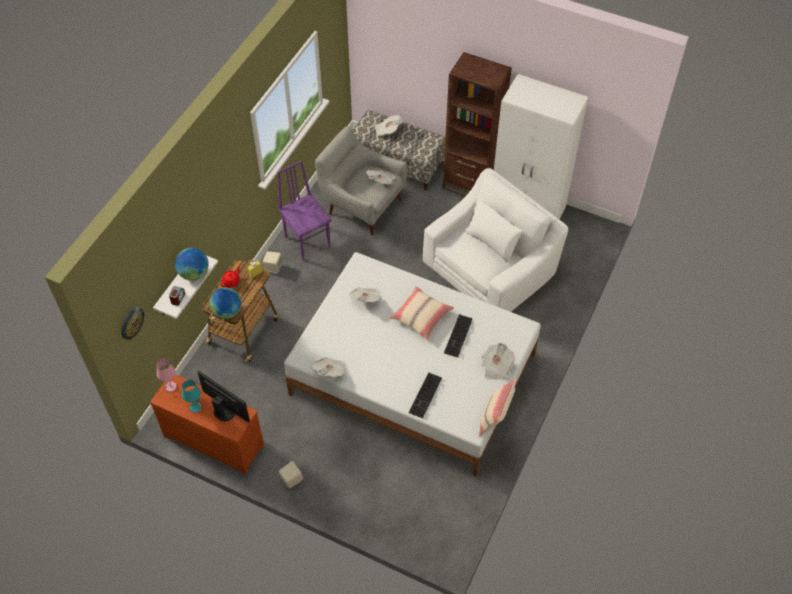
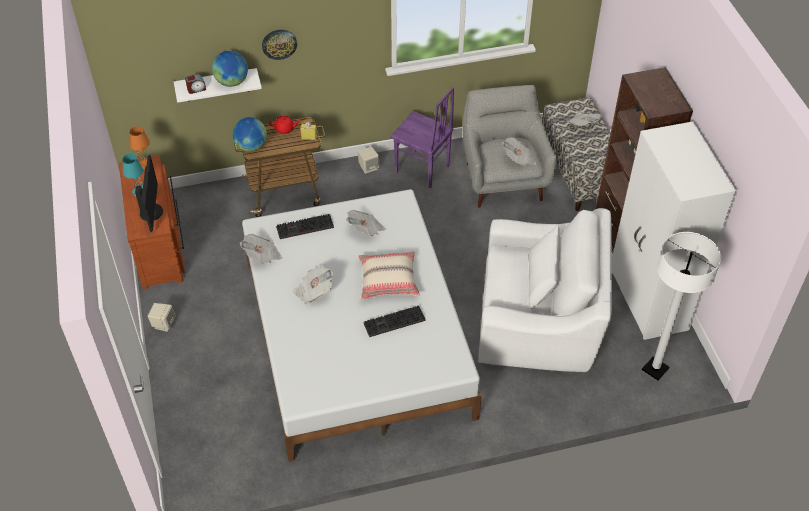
camera: 50 degrees right, 5 degrees down
wall clock [121,307,144,340] -> wall clock moved to [262,30,297,60]
pink table lamp [157,359,177,392] -> orange table lamp [130,126,150,169]
purple chair [278,160,332,260] -> purple chair turned 105 degrees clockwise [390,87,454,188]
keyboard [409,373,442,418] -> keyboard moved to [276,214,334,239]
beige pillow [479,378,516,437] -> none
newspaper [482,343,515,379] -> newspaper moved to [293,265,334,305]
none -> white floor lamp [642,232,721,381]

